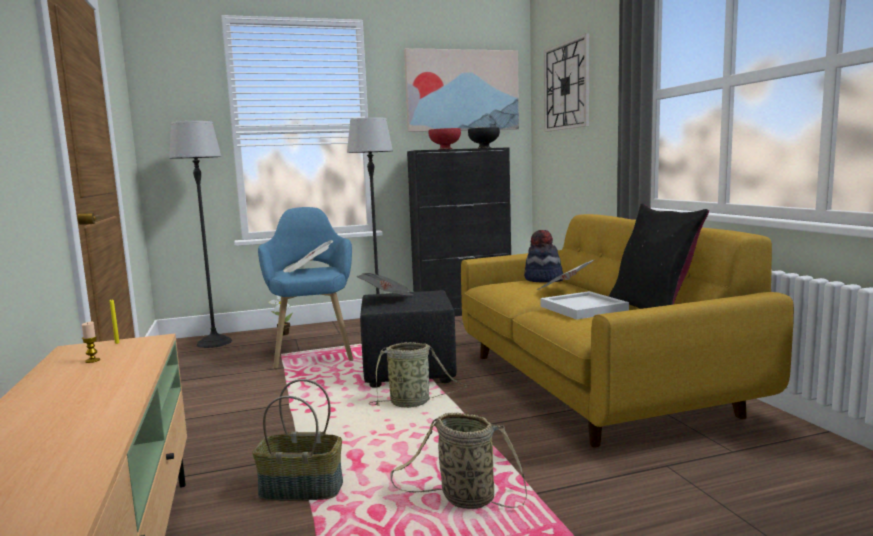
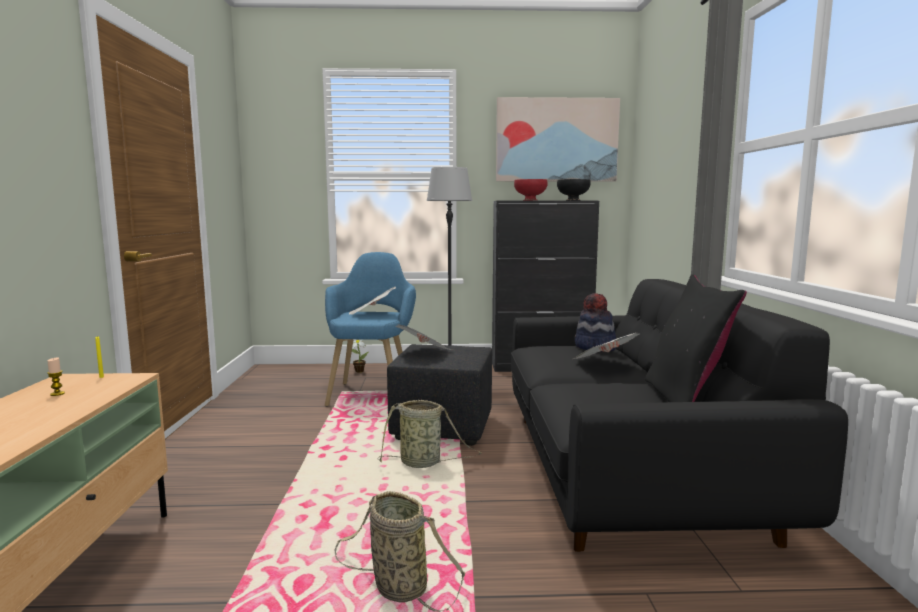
camera: 15 degrees right, 0 degrees up
floor lamp [169,121,232,348] -> none
basket [252,379,343,501] -> none
yellow sofa [461,214,794,448] -> black sofa [511,279,848,552]
white tray [540,291,629,320] -> none
wall clock [544,33,589,132] -> none

